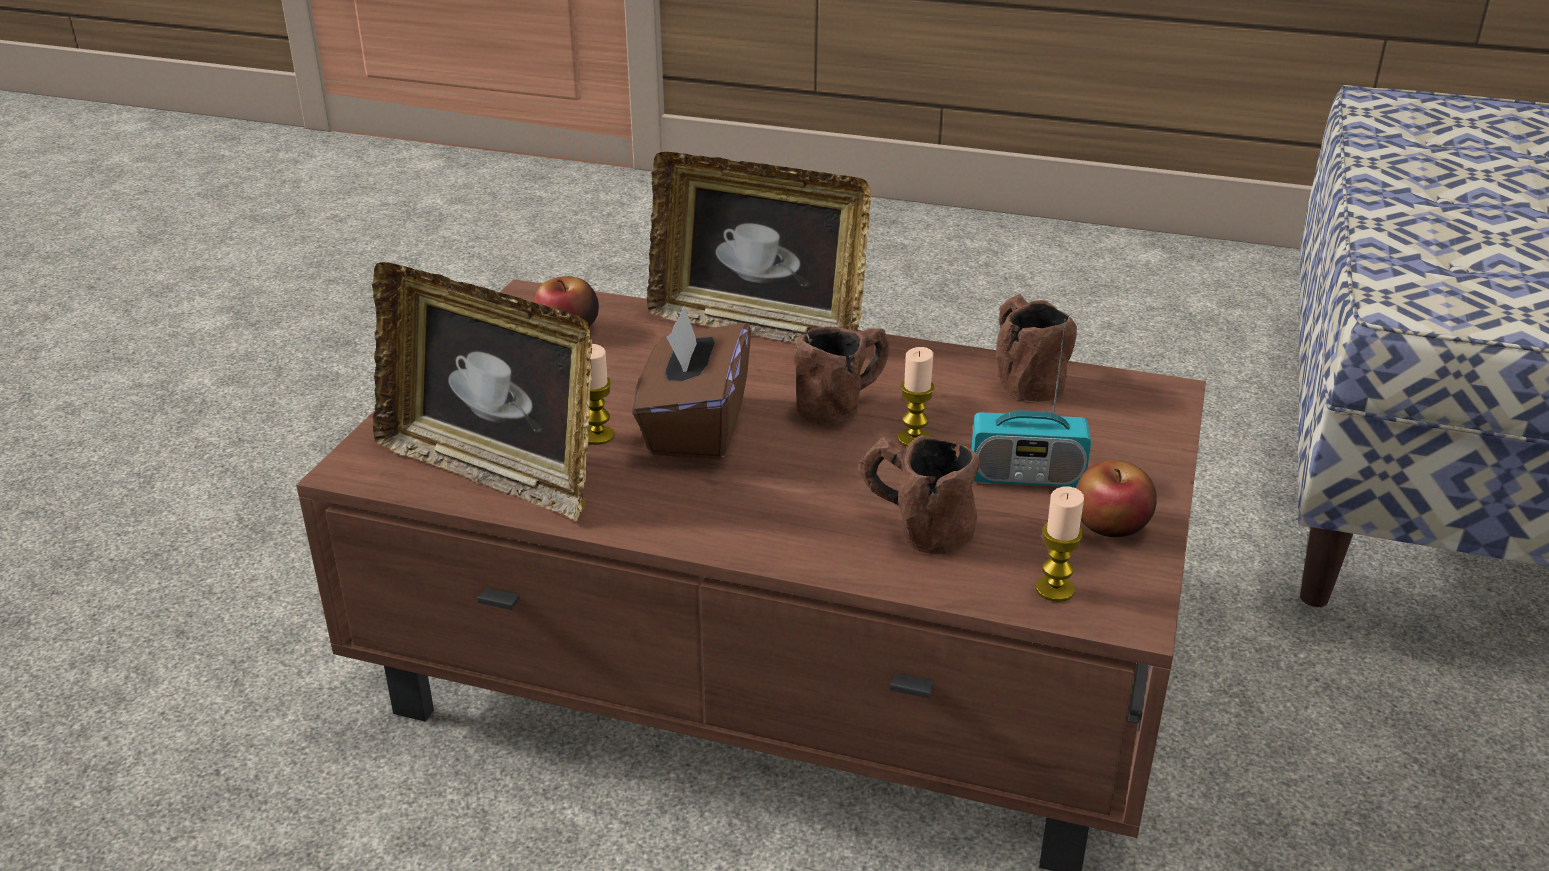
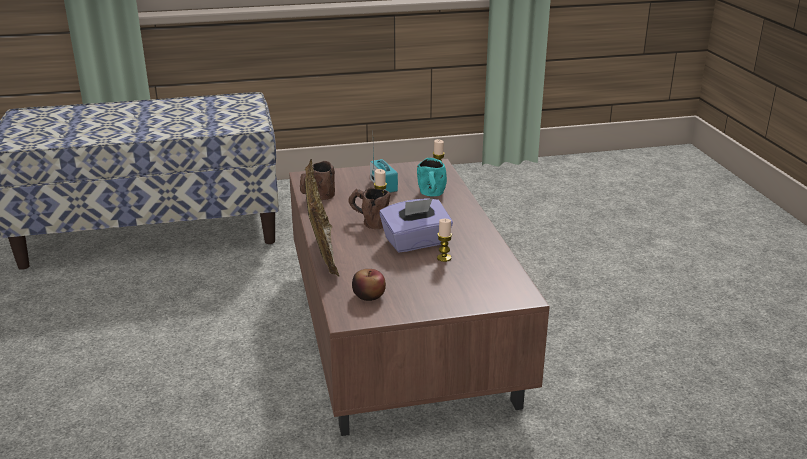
camera: 120 degrees left, 5 degrees down
picture frame [372,262,592,521] -> none
brown tissue box [632,305,751,460] -> purple tissue box [379,198,453,253]
brown mug [859,435,981,554] -> turquoise mug [417,158,447,196]
apple [1076,460,1157,537] -> none

